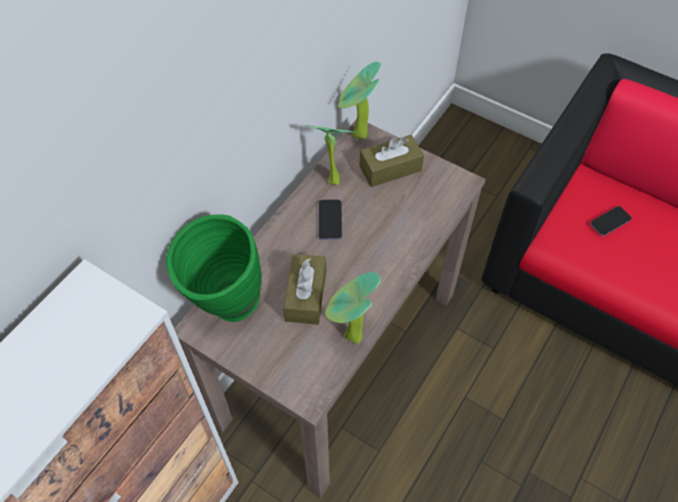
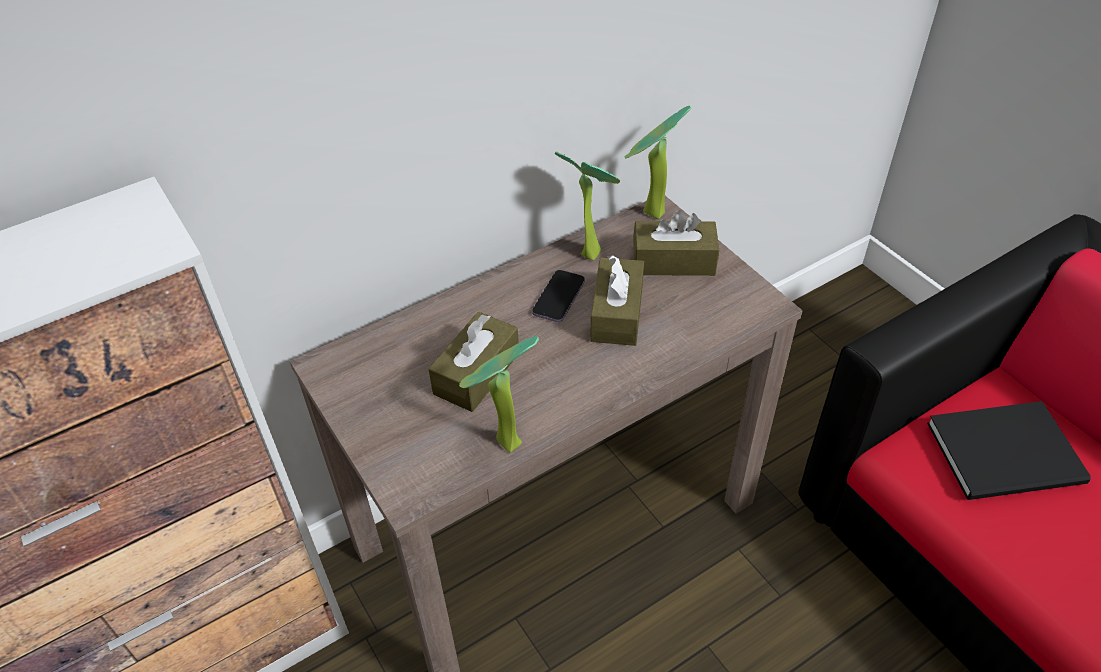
camera: 25 degrees right, 10 degrees down
green vase [166,214,262,322] -> none
phone [590,206,632,236] -> black book [927,401,1091,500]
none -> brown tissue box [590,255,644,346]

